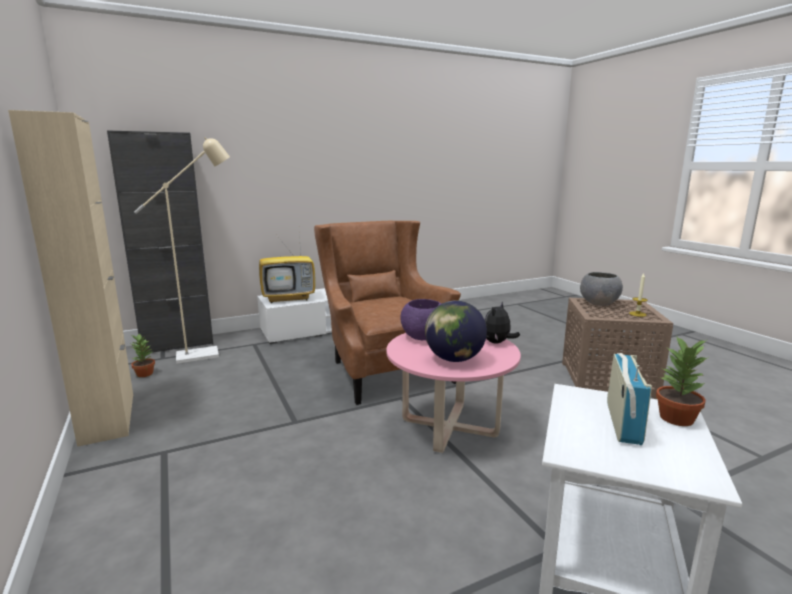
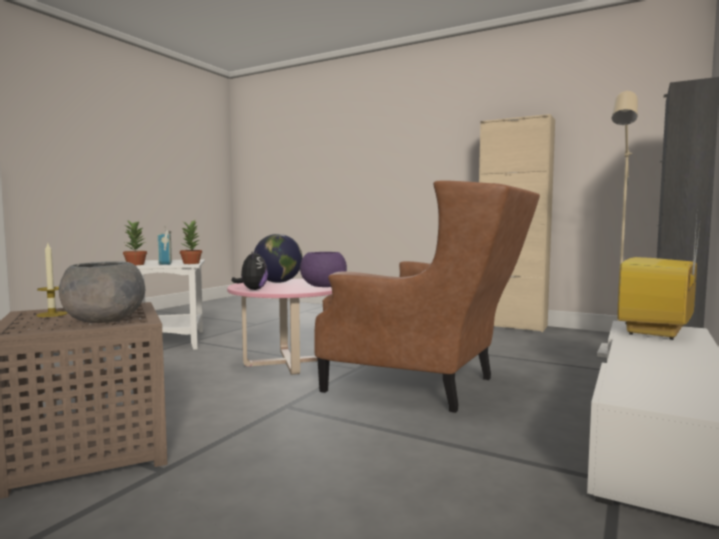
camera: 145 degrees right, 10 degrees down
potted plant [131,334,155,377] -> potted plant moved to [180,220,202,264]

